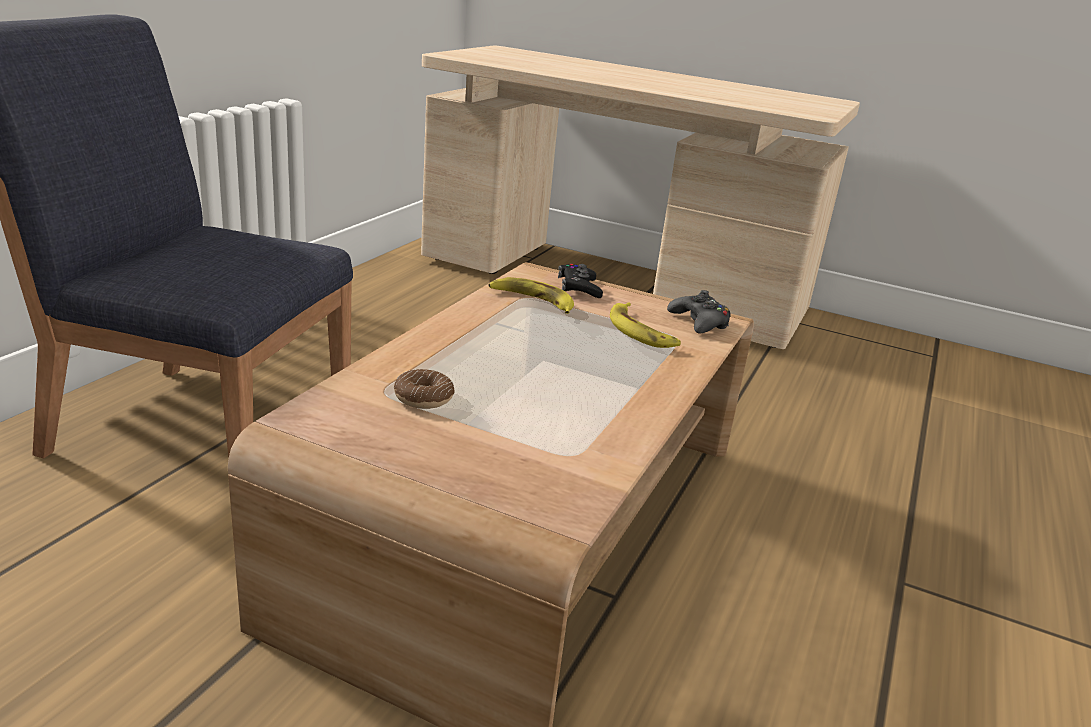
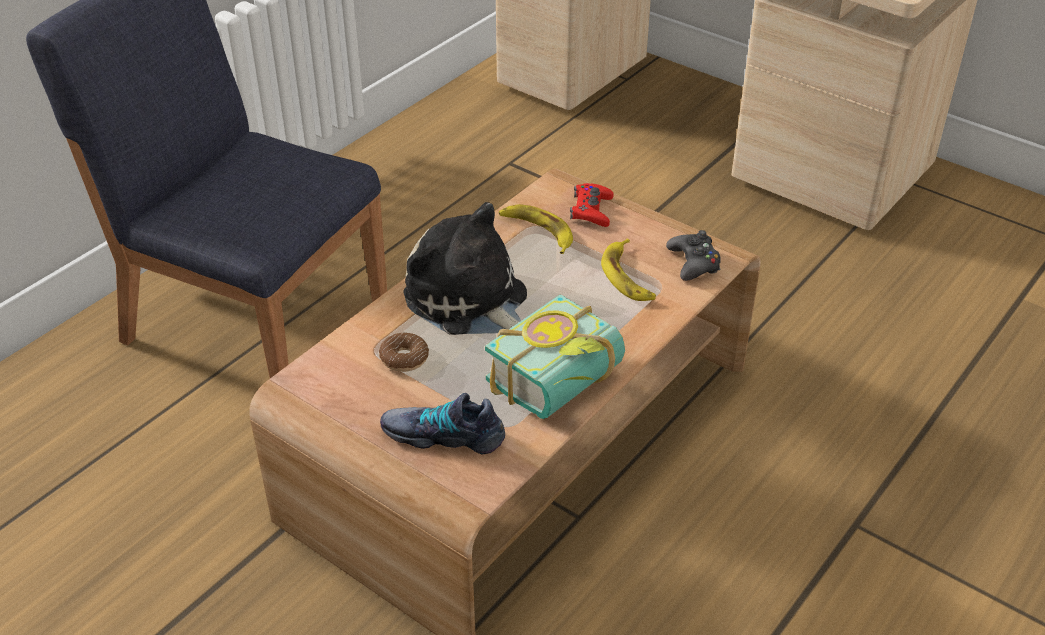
camera: 15 degrees right, 15 degrees up
black game controller [558,264,603,298] -> red game controller [570,183,613,227]
none -> shoe [380,393,505,455]
none -> plush toy [403,202,527,335]
none -> book [485,294,625,419]

